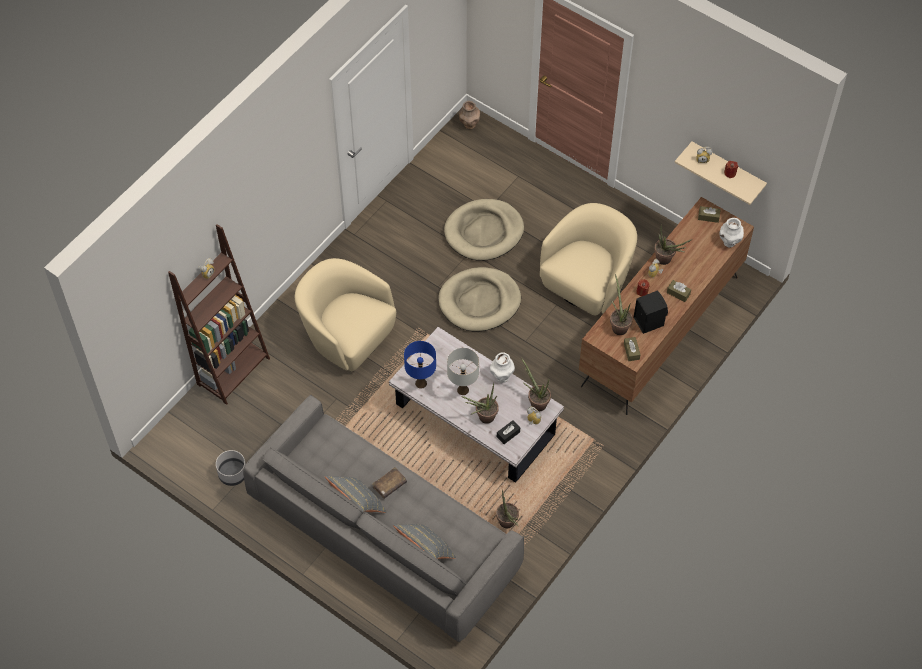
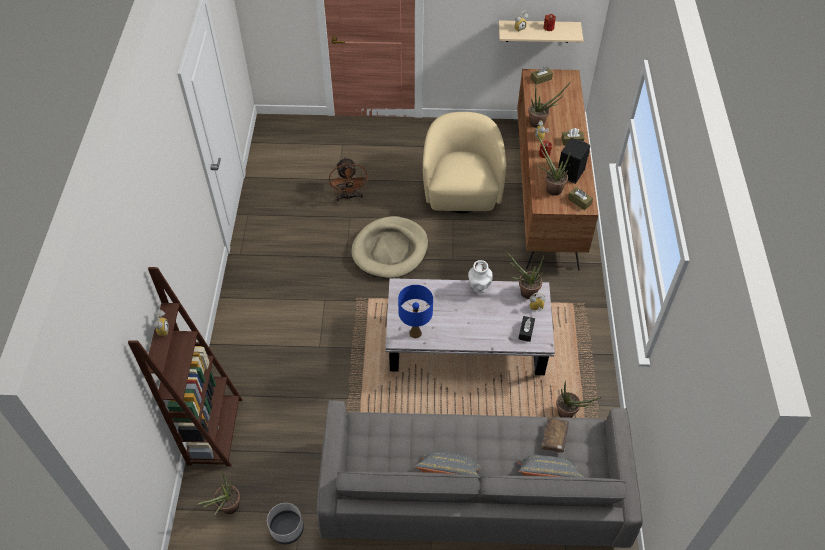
camera: 35 degrees left, 5 degrees down
beige armchair [295,258,396,371] -> none
brown book [372,467,407,499] -> brown book moved to [541,417,569,453]
beige dog bed [444,199,524,261] -> brown fan [329,157,368,201]
white table lamp [447,348,479,395] -> none
brown vase [459,101,480,129] -> none
potted plant [461,383,499,424] -> potted plant moved to [197,470,240,516]
white vase [719,218,744,248] -> none

